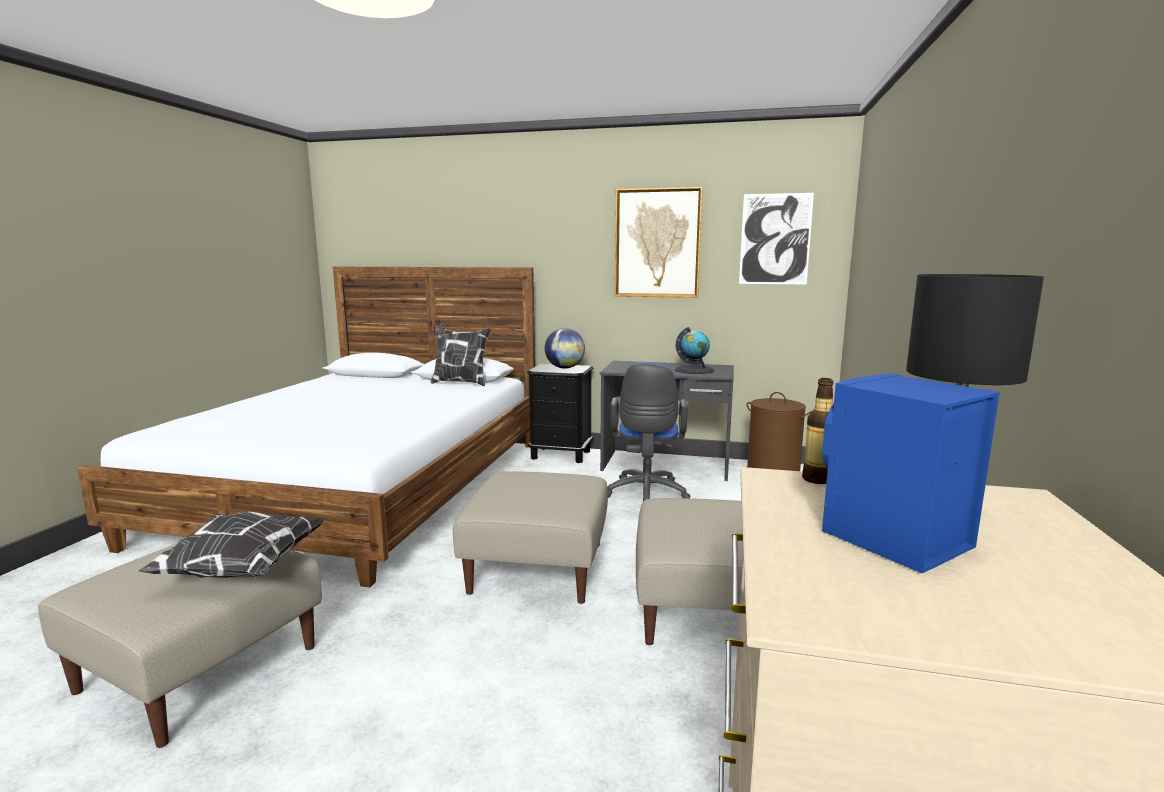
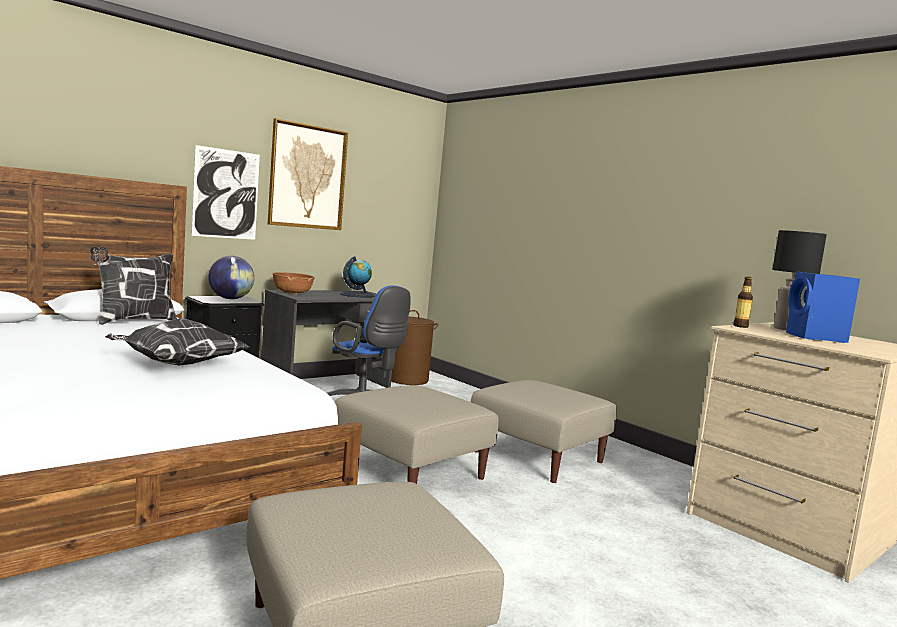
camera: 55 degrees left, 5 degrees down
pillow [138,512,325,578] -> pillow moved to [105,318,249,365]
picture [739,193,814,284] -> picture moved to [192,145,260,240]
none -> brown bowl [273,272,315,295]

